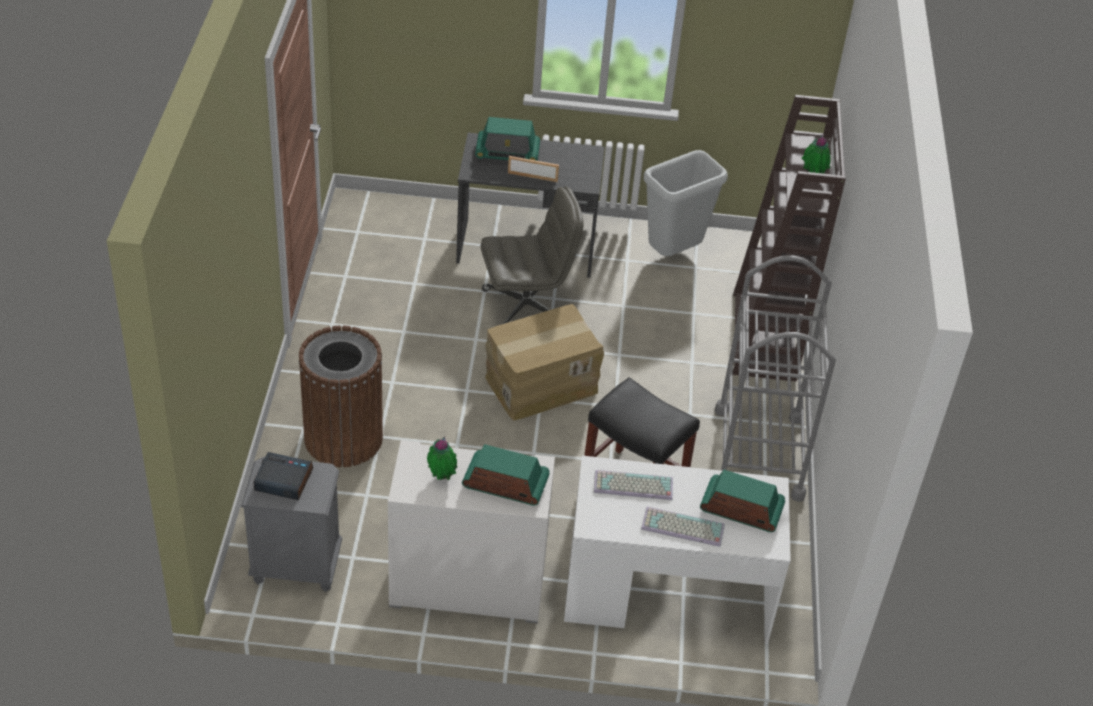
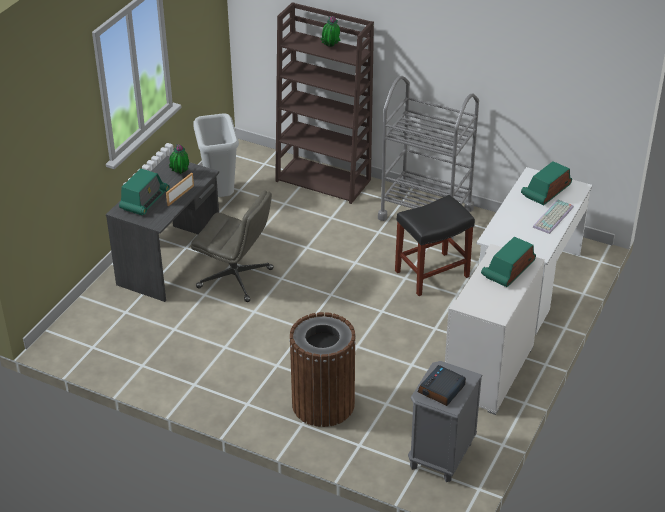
camera: 65 degrees left, 5 degrees down
potted plant [427,436,457,480] -> potted plant moved to [169,144,189,174]
grey office chair [480,186,584,324] -> grey office chair turned 105 degrees clockwise [191,190,274,302]
cardboard box [485,304,604,420] -> none
keyboard [594,470,673,500] -> none

